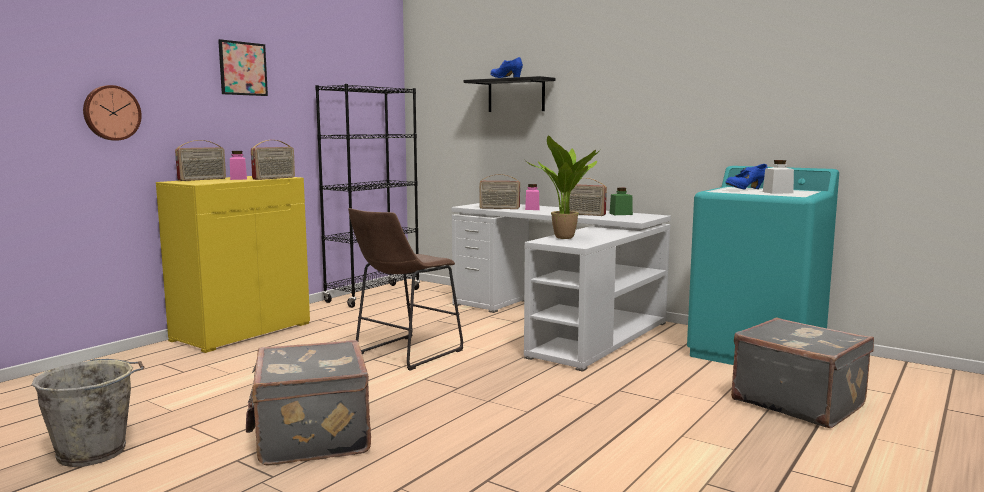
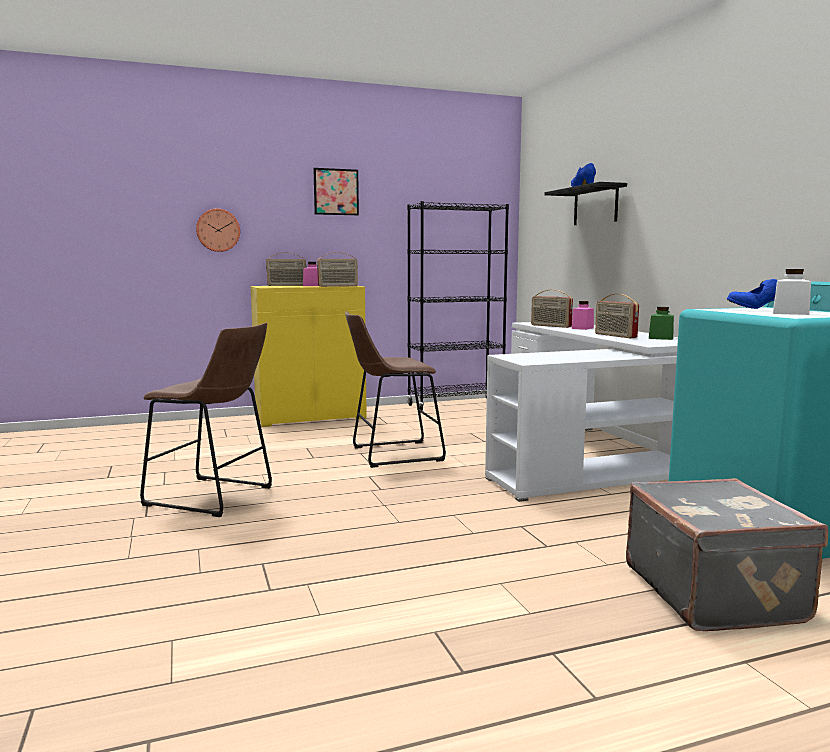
camera: 35 degrees right, 0 degrees up
grey bucket [32,359,144,467] -> none
grey suitcase [246,340,371,465] -> brown stool [140,323,272,517]
potted plant [526,136,601,239] -> none

